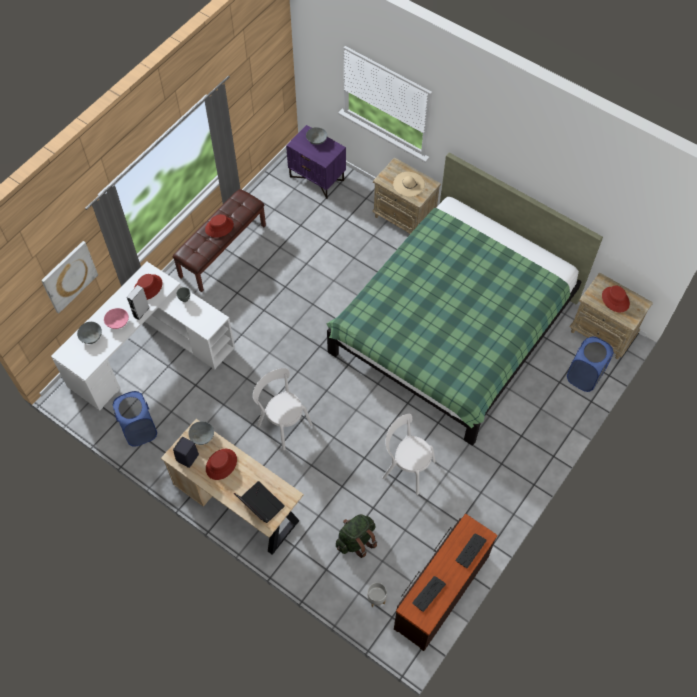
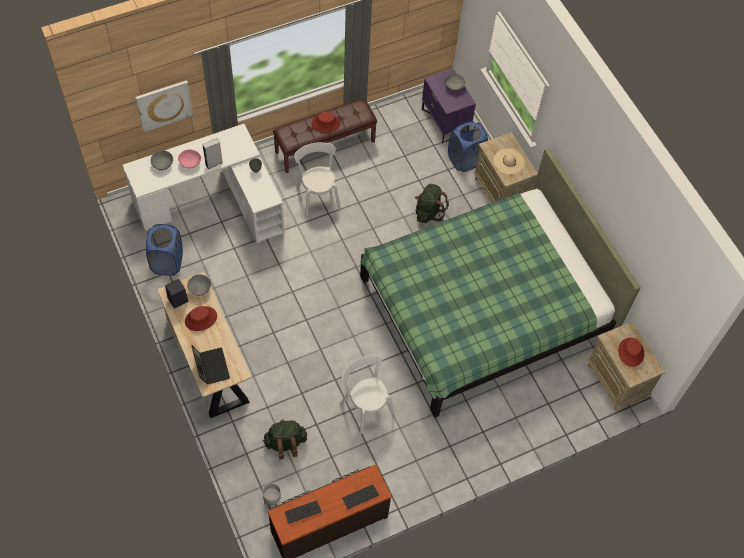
camera: 25 degrees right, 0 degrees up
red hat [134,274,163,300] -> none
white chair [253,368,312,450] -> white chair moved to [294,142,341,216]
blue laundry basket [567,336,614,392] -> blue laundry basket moved to [448,121,488,172]
none -> green backpack [415,184,449,223]

